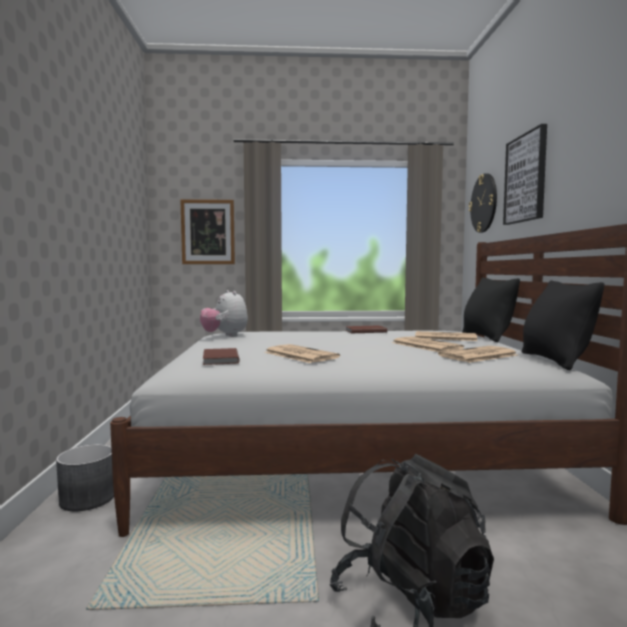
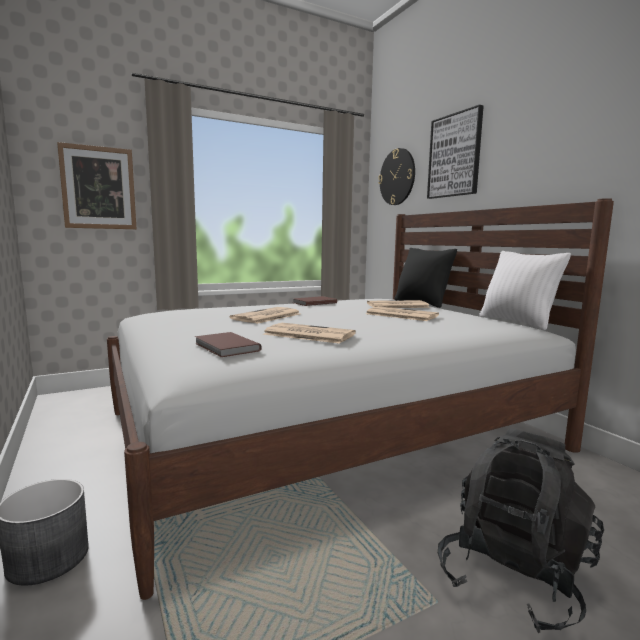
camera: 25 degrees left, 5 degrees up
plush toy [200,290,248,337] -> none
newspaper [438,346,517,363] -> newspaper moved to [230,307,300,324]
black pillow [522,280,604,370] -> white pillow [479,251,571,330]

